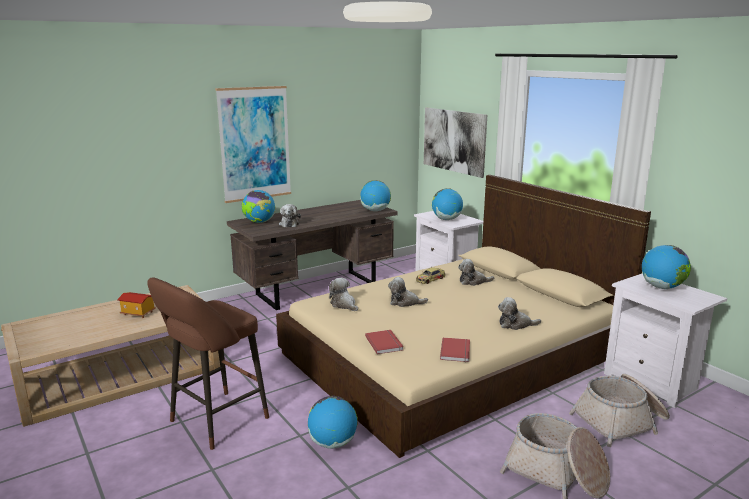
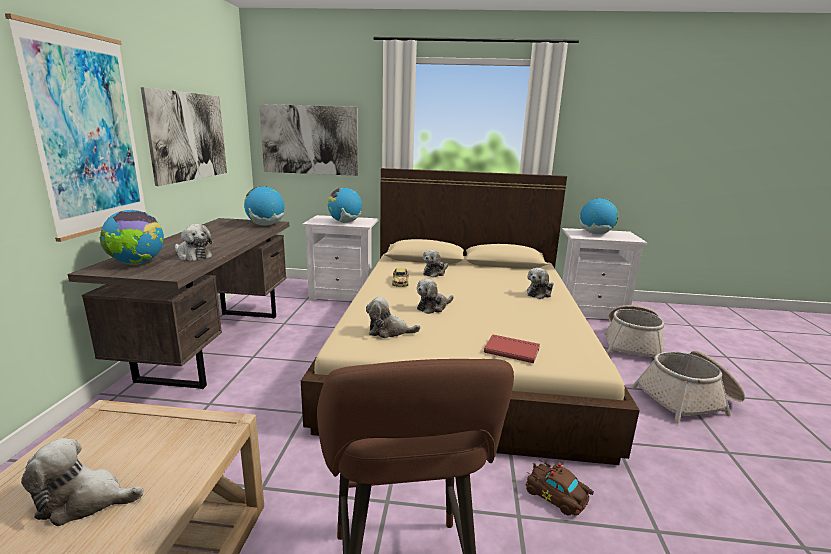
camera: 50 degrees left, 0 degrees up
toy house [117,292,156,318] -> plush toy [21,438,144,526]
globe [308,396,358,449] -> brown toy car [526,460,594,516]
red book [440,338,470,362] -> none
none -> picture [141,87,227,186]

